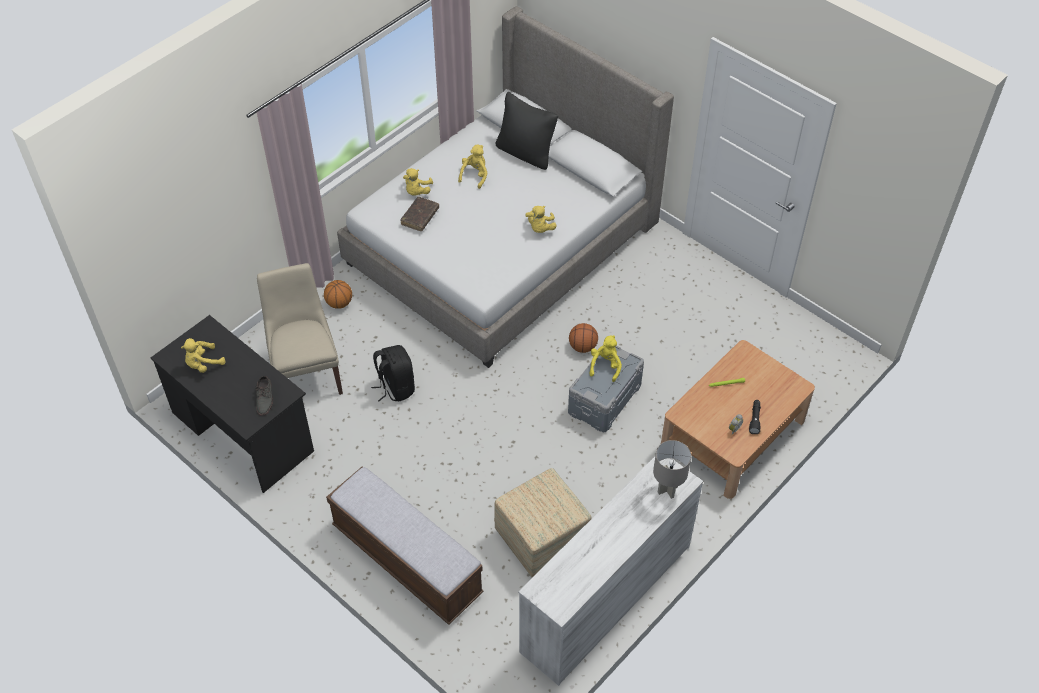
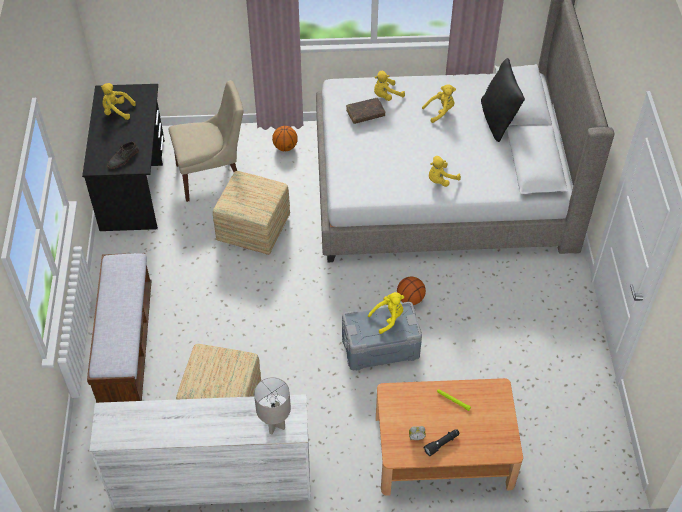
camera: 45 degrees right, 0 degrees up
beige chair [257,263,343,395] -> beige chair turned 45 degrees clockwise [169,80,243,202]
black backpack [371,345,415,402] -> ottoman [213,171,290,255]

